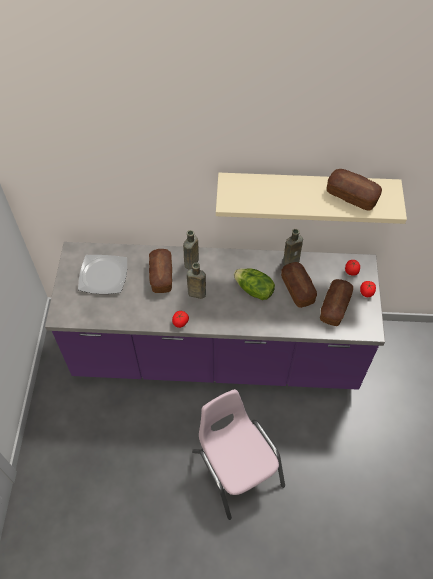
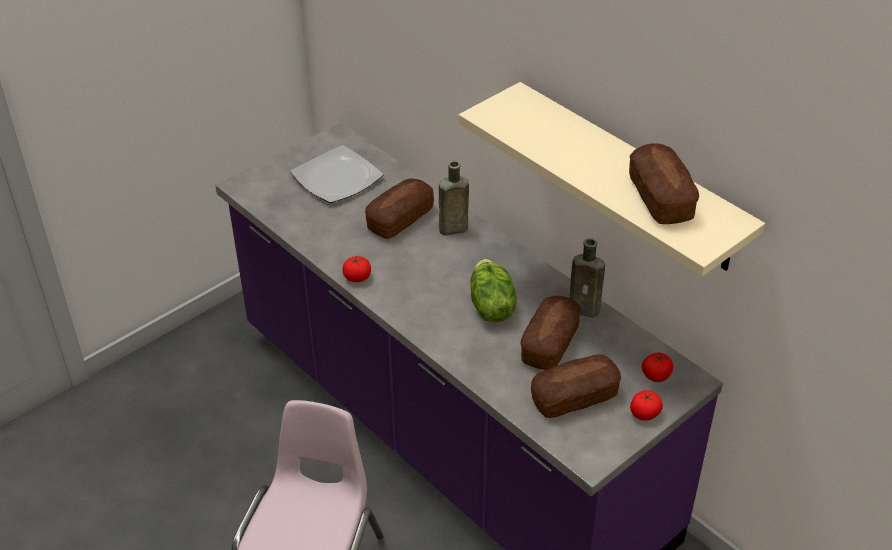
camera: 45 degrees right, 15 degrees down
brown bottle [187,263,206,299] -> none

